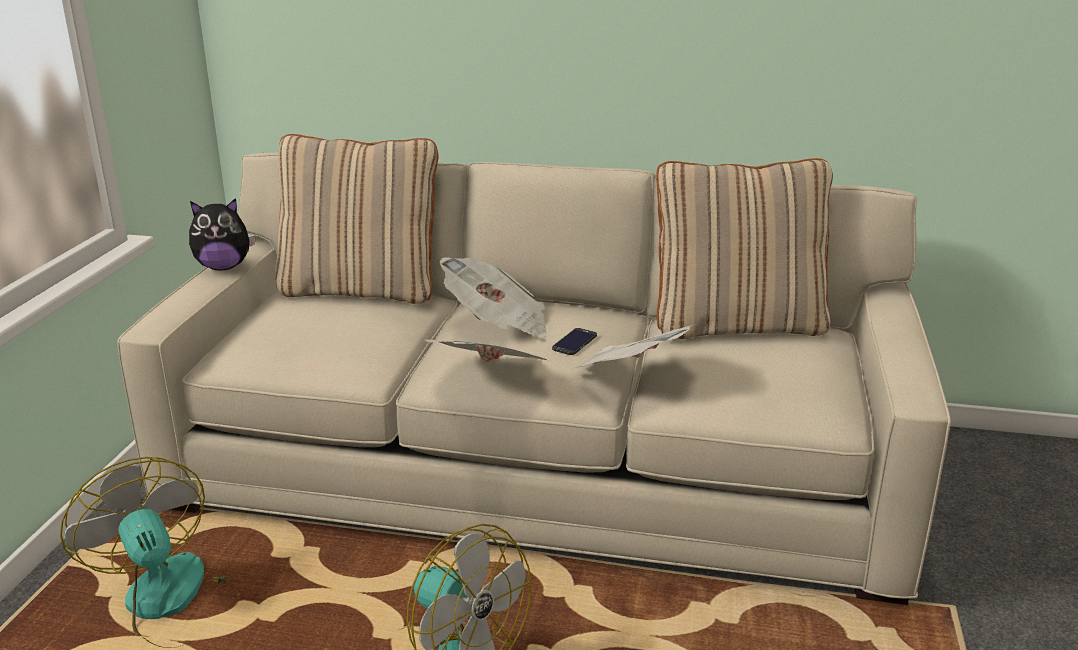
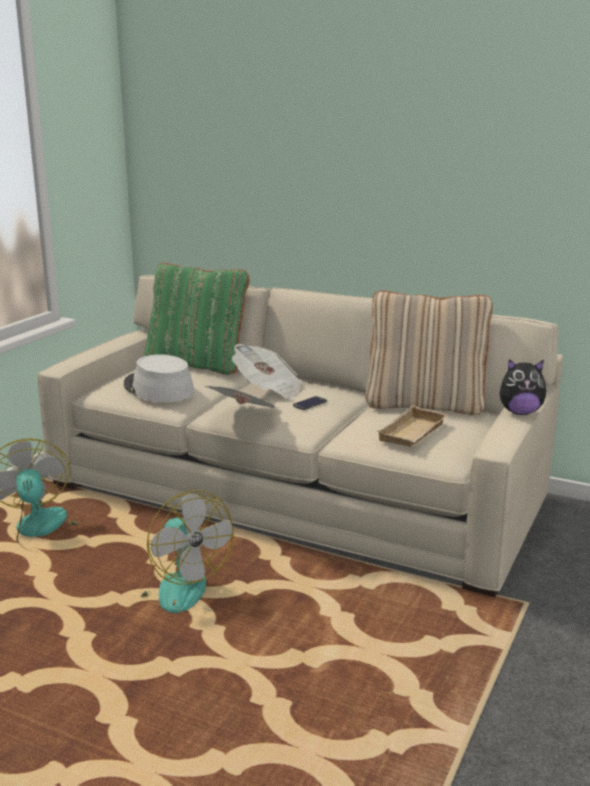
camera: 15 degrees right, 5 degrees down
plush toy [189,198,256,270] -> plush toy moved to [500,359,547,415]
beige pillow [275,134,439,304] -> green pillow [145,263,250,375]
newspaper [571,324,695,369] -> none
none -> grey hat [124,354,194,403]
none -> beige tray [376,405,448,447]

